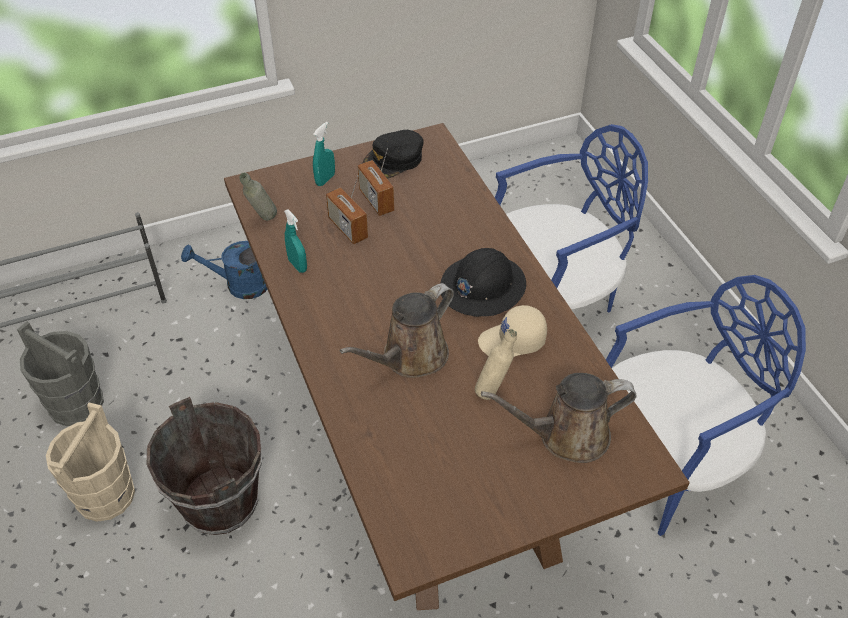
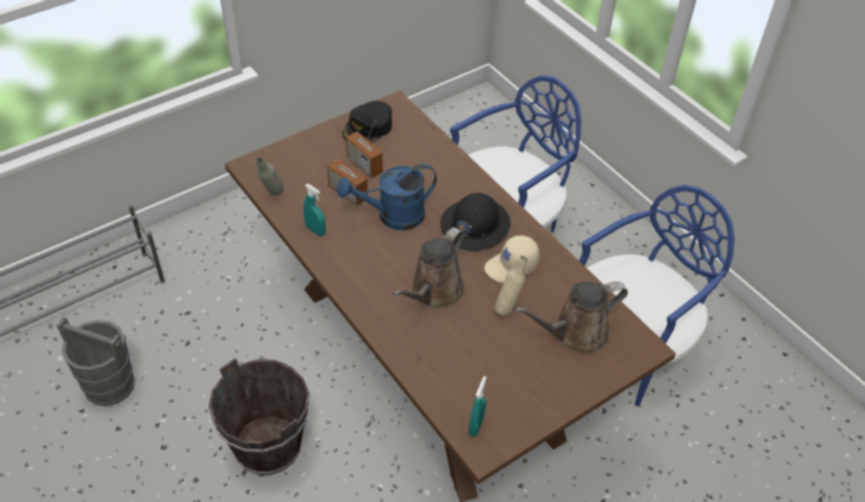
camera: 15 degrees left, 0 degrees up
beige bucket [46,403,135,522] -> none
blue watering can [181,241,267,299] -> blue watering can moved to [337,164,437,230]
turquoise spray bottle [313,122,335,186] -> turquoise spray bottle moved to [469,376,487,437]

